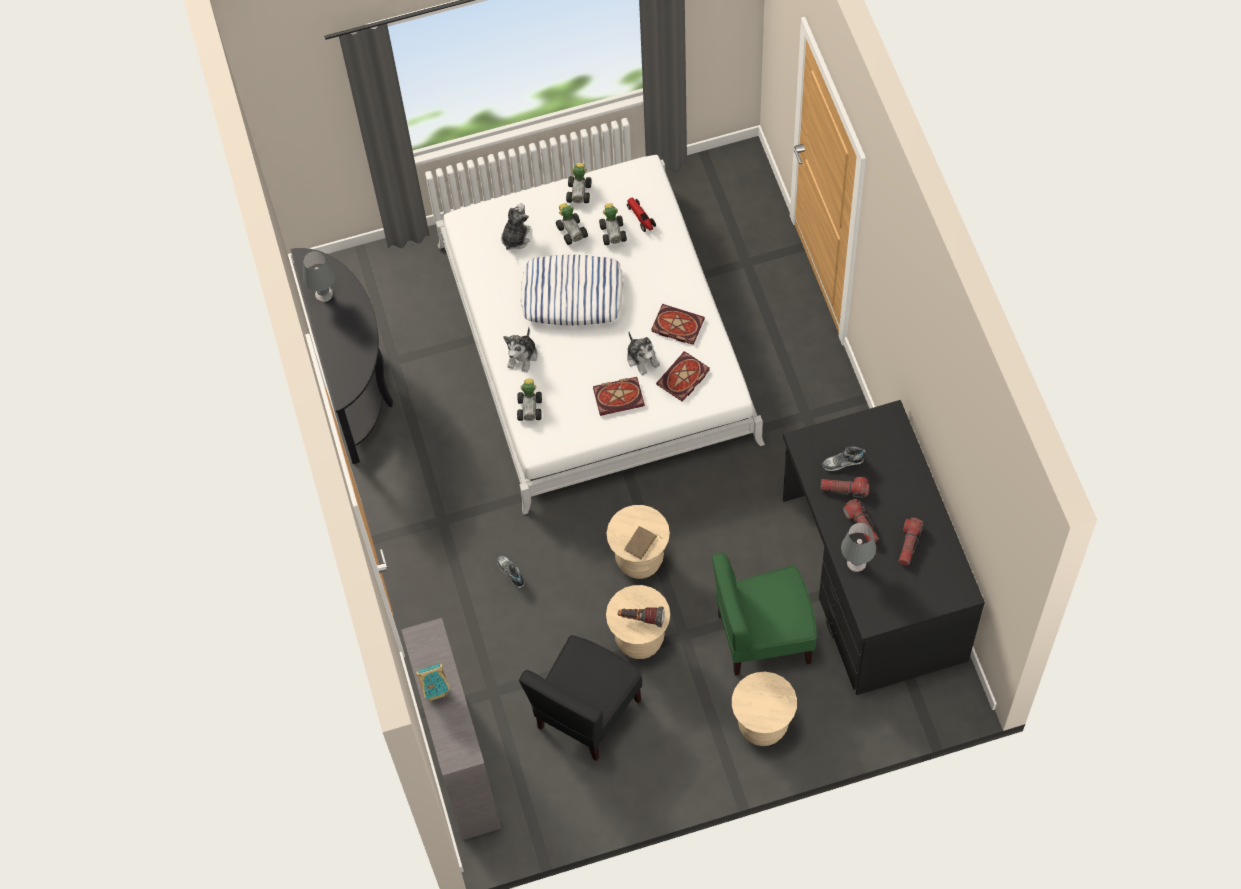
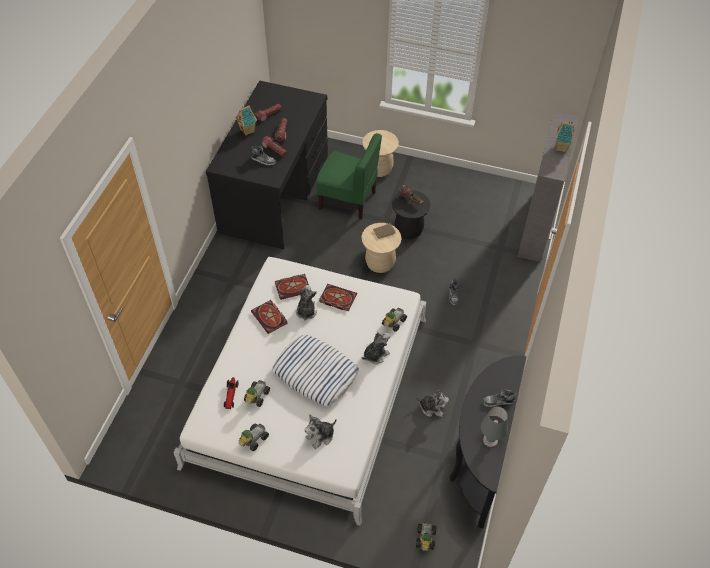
camera: 150 degrees left, 10 degrees down
black chair [519,635,642,761] -> none
toy car [556,203,588,245] -> toy car moved to [416,521,436,551]
beige stool [606,585,670,659] -> black stool [392,190,431,239]
grey table lamp [841,523,876,572] -> none
none -> toy house [235,104,257,136]
none -> plush toy [416,390,449,417]
none -> shoe [482,389,517,407]

